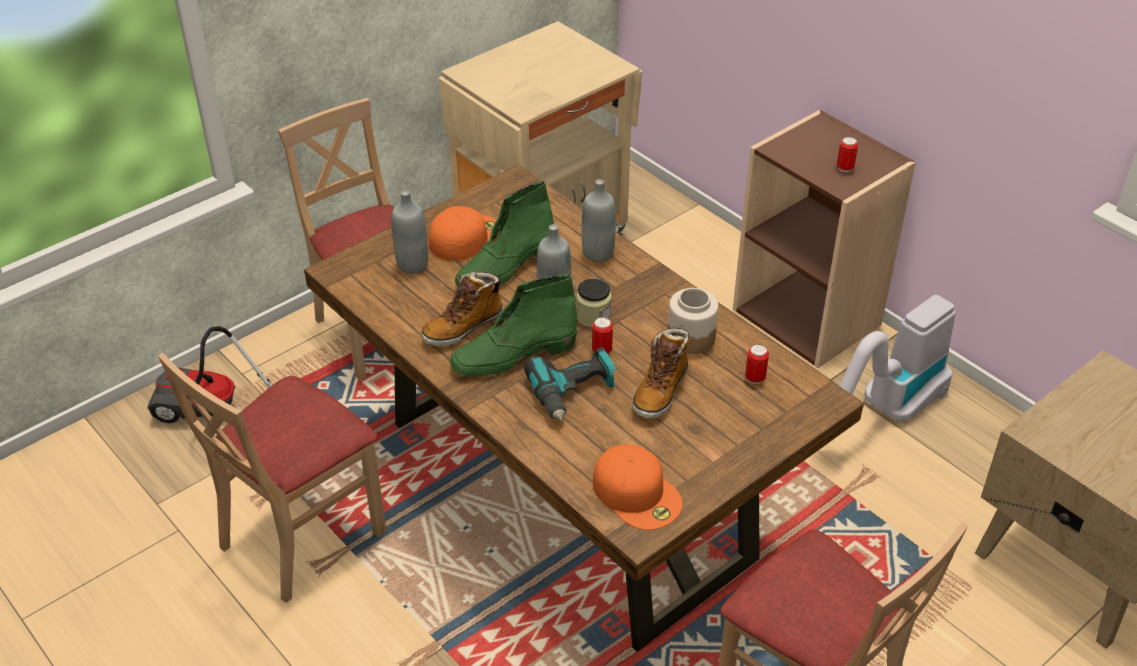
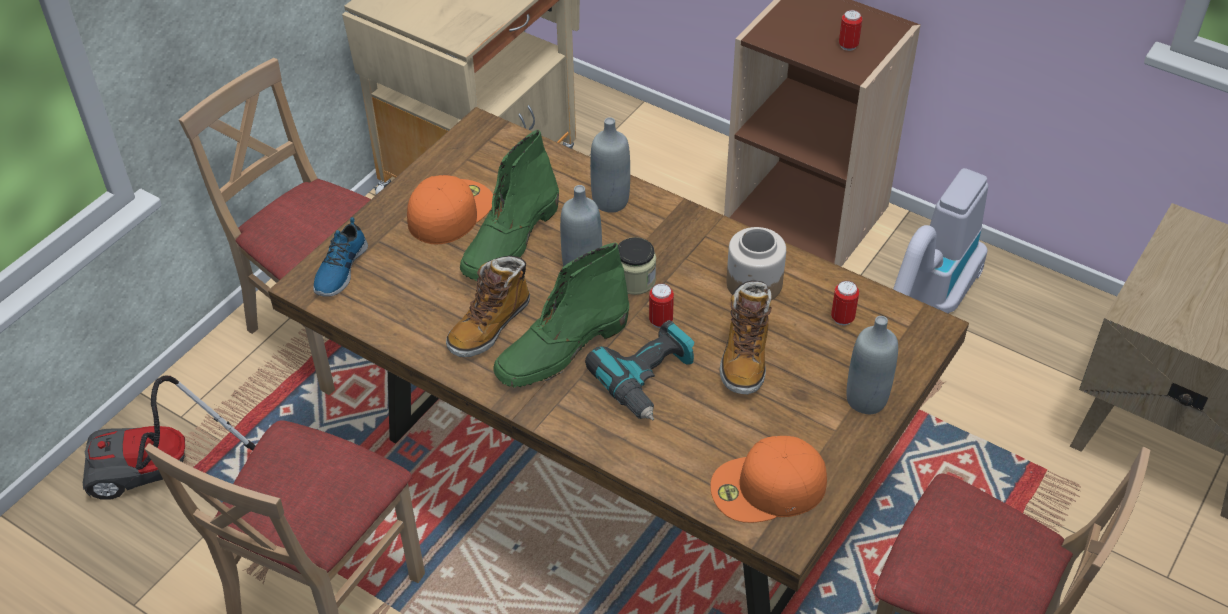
camera: 15 degrees left, 5 degrees up
grey bottle [391,190,428,274] -> grey bottle moved to [846,316,898,414]
orange cap [593,444,683,530] -> orange cap turned 135 degrees clockwise [710,436,827,523]
none -> shoe [313,217,368,297]

